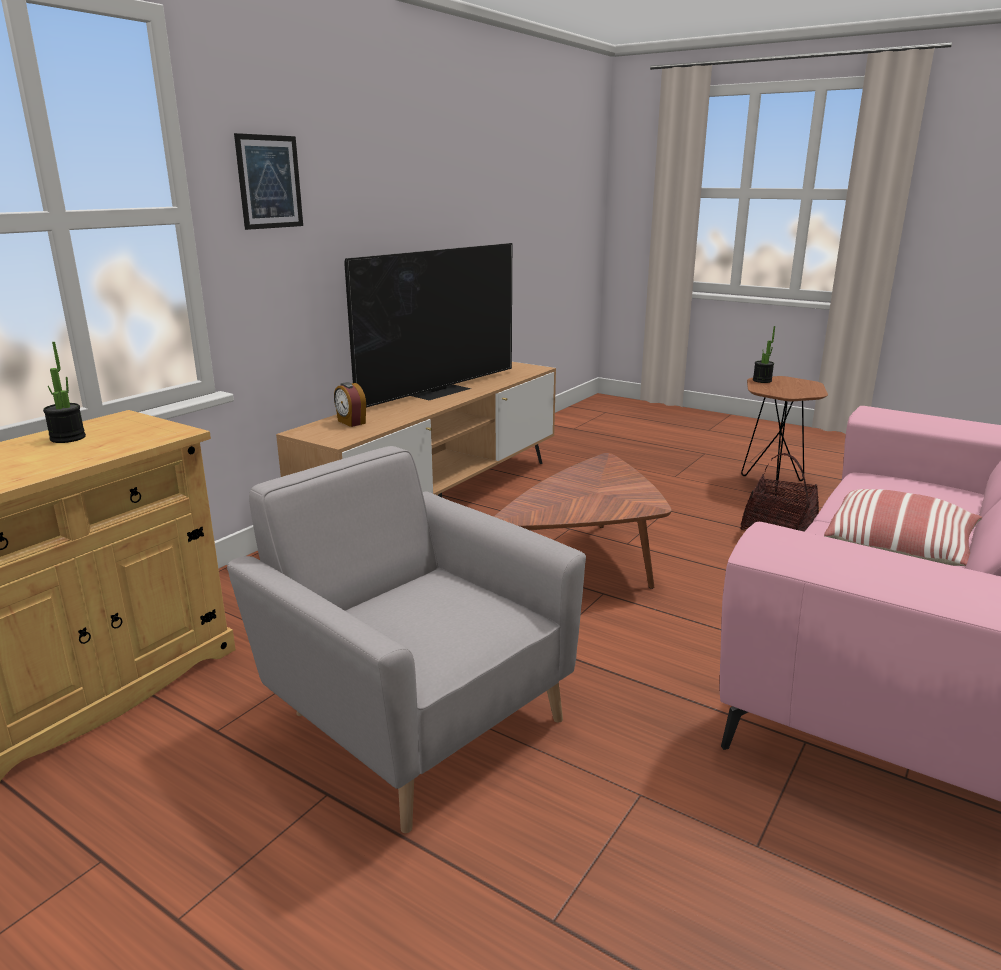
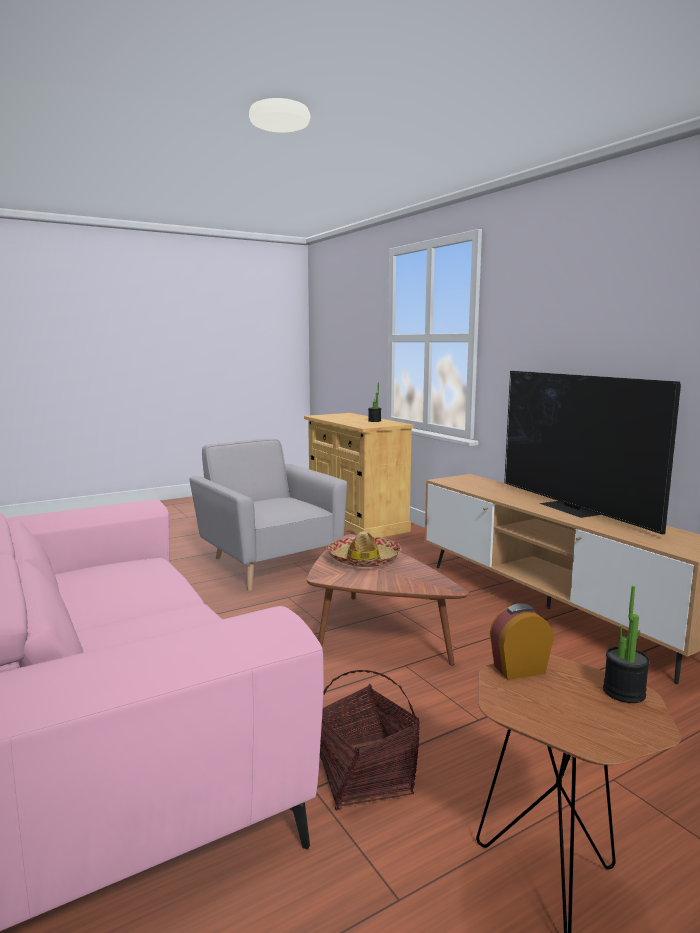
camera: 115 degrees right, 10 degrees down
grey armchair [227,446,586,833] -> grey armchair turned 105 degrees counterclockwise [189,438,347,591]
picture [234,133,303,230] -> none
alarm clock [334,382,366,427] -> alarm clock moved to [490,603,553,680]
pillow [824,489,982,566] -> none
none -> hat [326,531,402,567]

